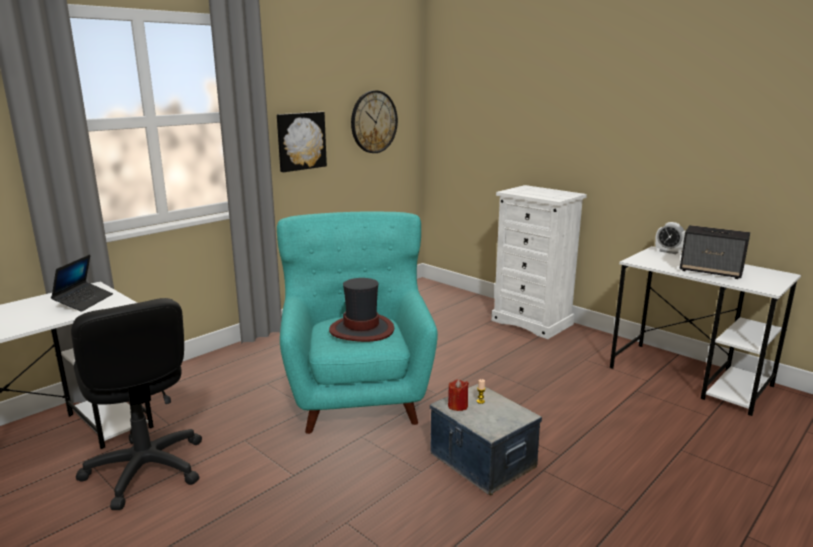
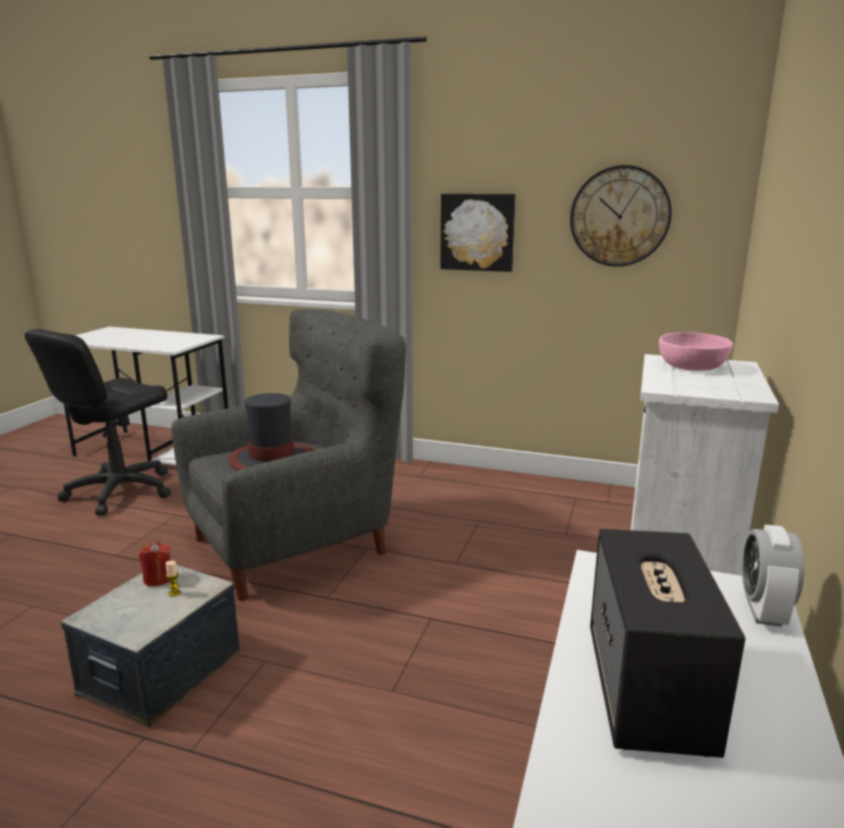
camera: 65 degrees right, 0 degrees up
laptop [51,254,113,312] -> none
turquoise armchair [277,212,438,434] -> grey armchair [171,309,406,601]
none -> pink bowl [659,332,733,371]

